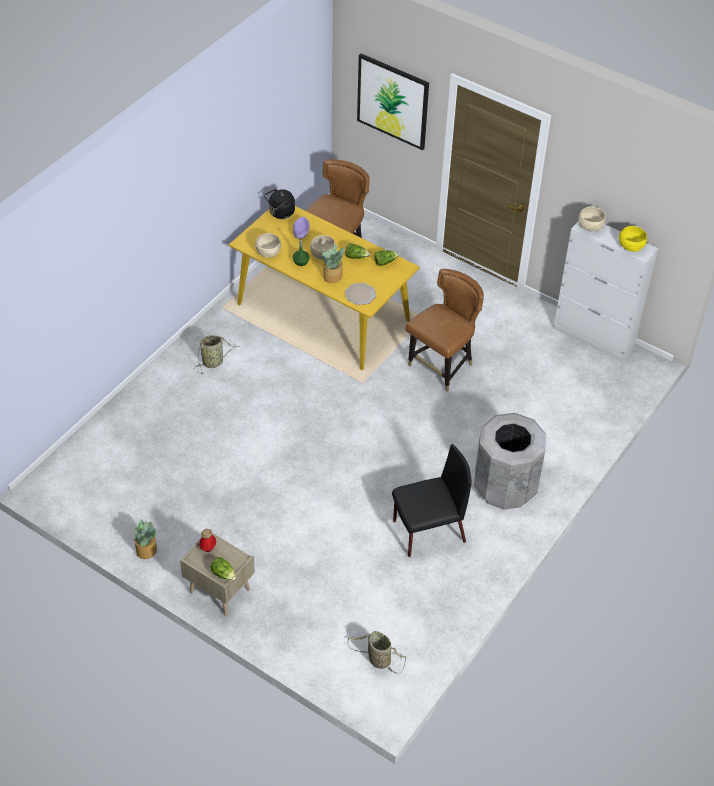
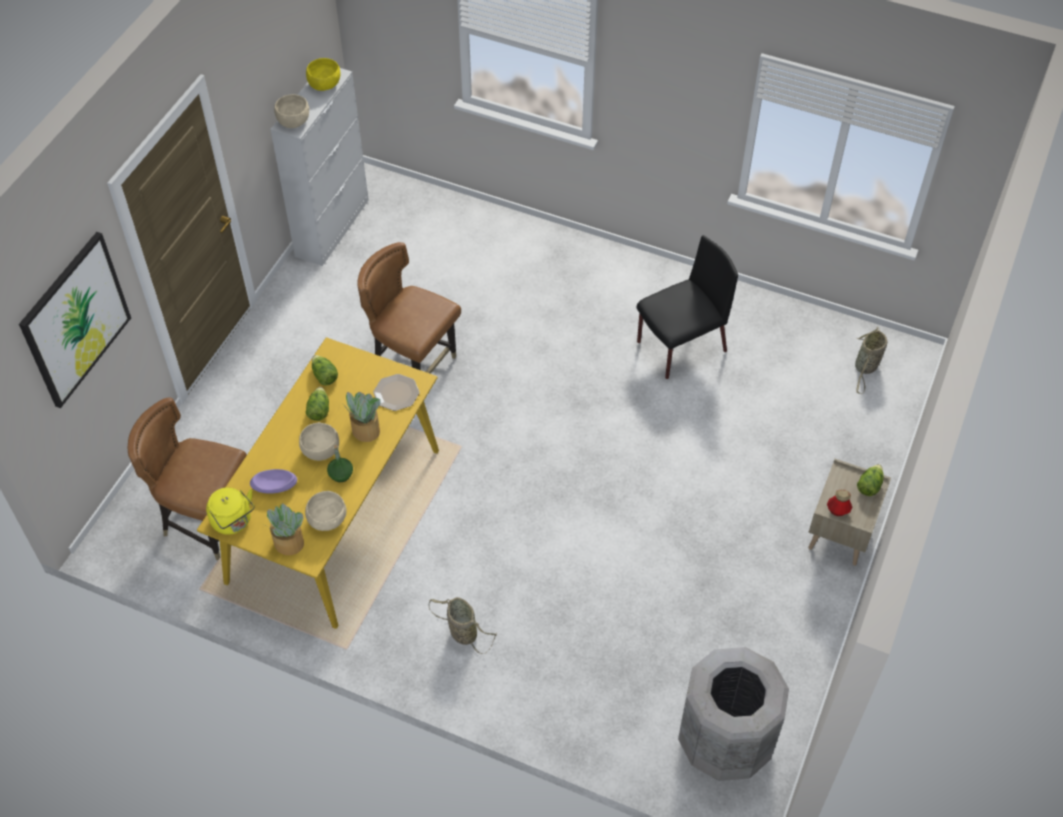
camera: 100 degrees left, 5 degrees up
potted plant [131,520,157,559] -> potted plant moved to [266,503,304,555]
black kettle [264,188,295,219] -> yellow kettle [206,487,254,535]
black chair [392,444,472,557] -> black chair turned 90 degrees clockwise [636,235,738,379]
grey trash can [474,413,546,510] -> grey trash can moved to [678,647,789,781]

